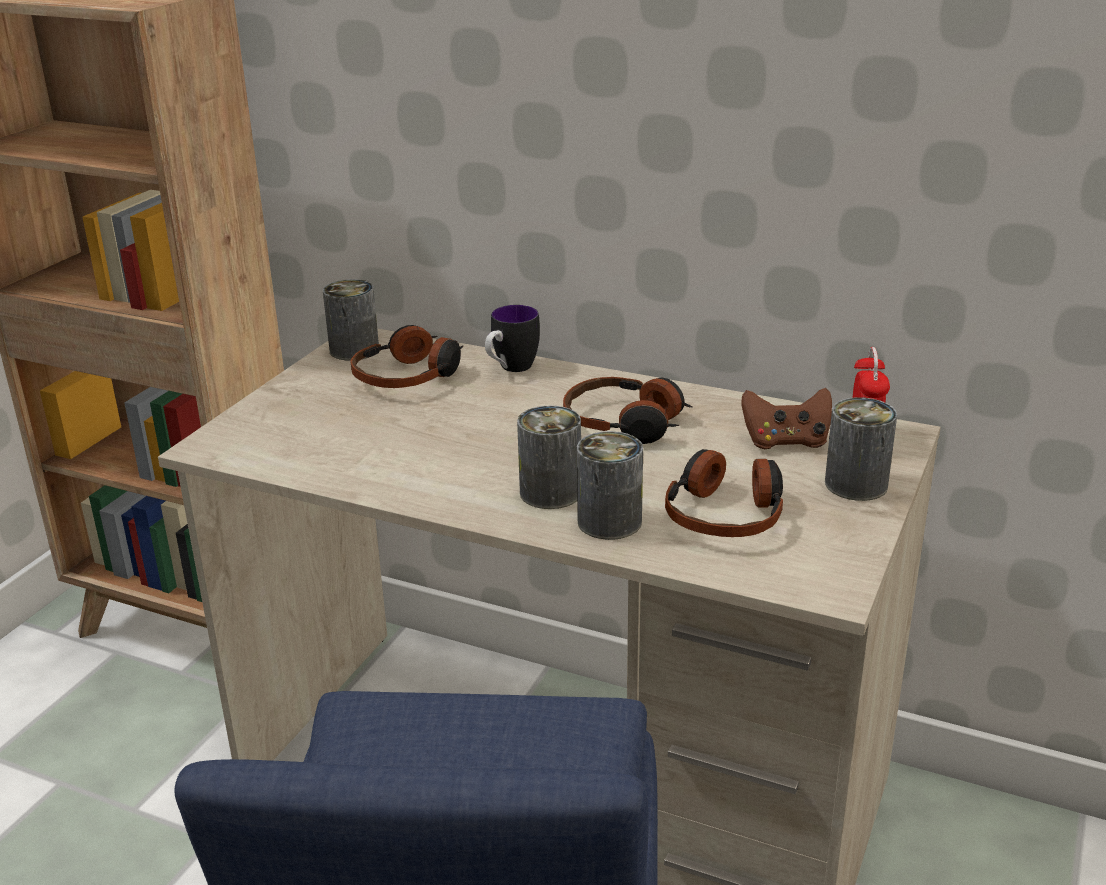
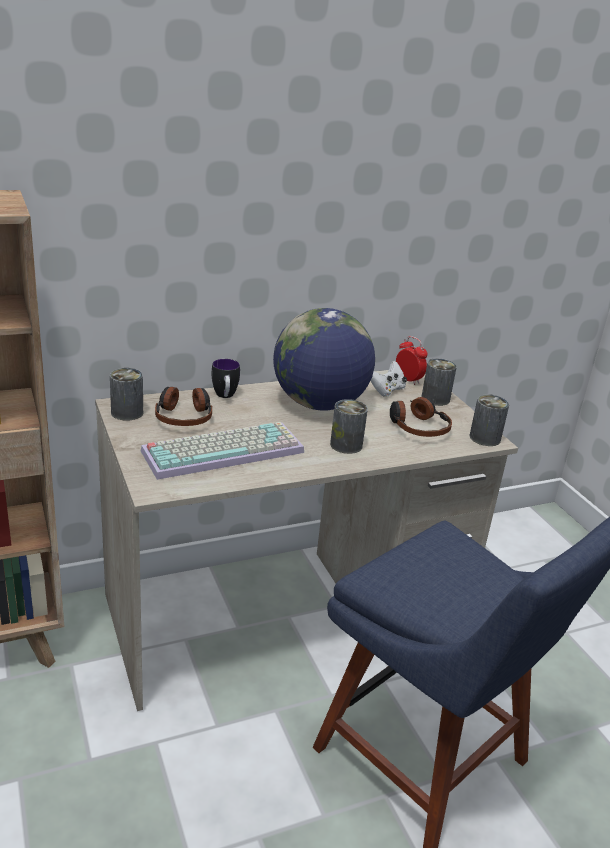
camera: 50 degrees left, 0 degrees up
headphones [563,377,693,444] -> globe [273,308,375,411]
can [577,431,643,540] -> can moved to [470,394,509,446]
brown game controller [741,388,832,449] -> white game controller [371,361,407,397]
none -> keyboard [141,422,304,480]

